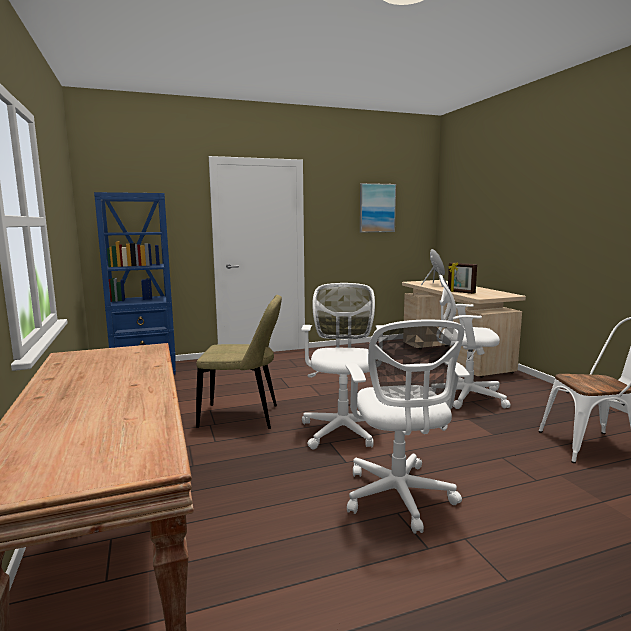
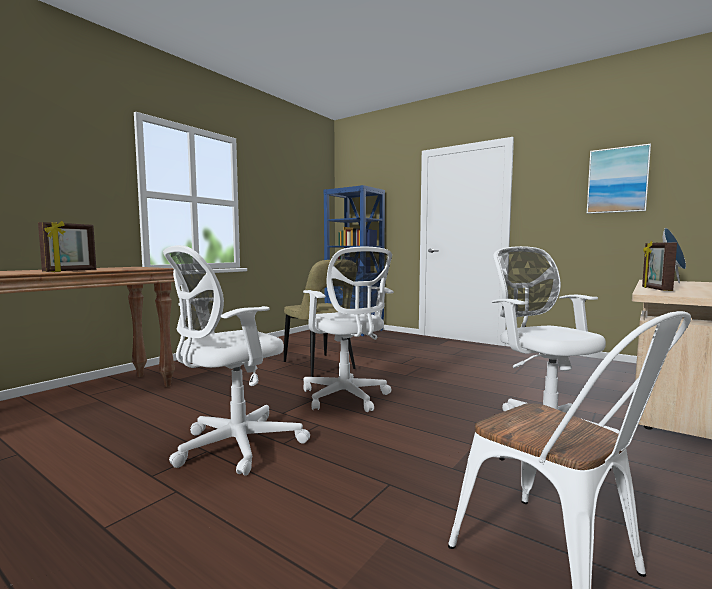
camera: 55 degrees right, 5 degrees down
white office chair [301,283,383,449] -> white office chair turned 90 degrees clockwise [303,247,394,412]
none -> picture frame [38,221,96,272]

